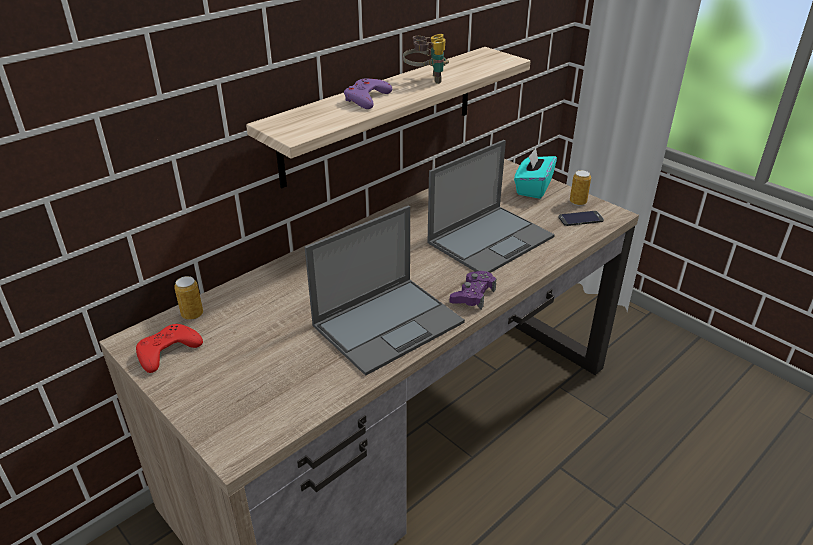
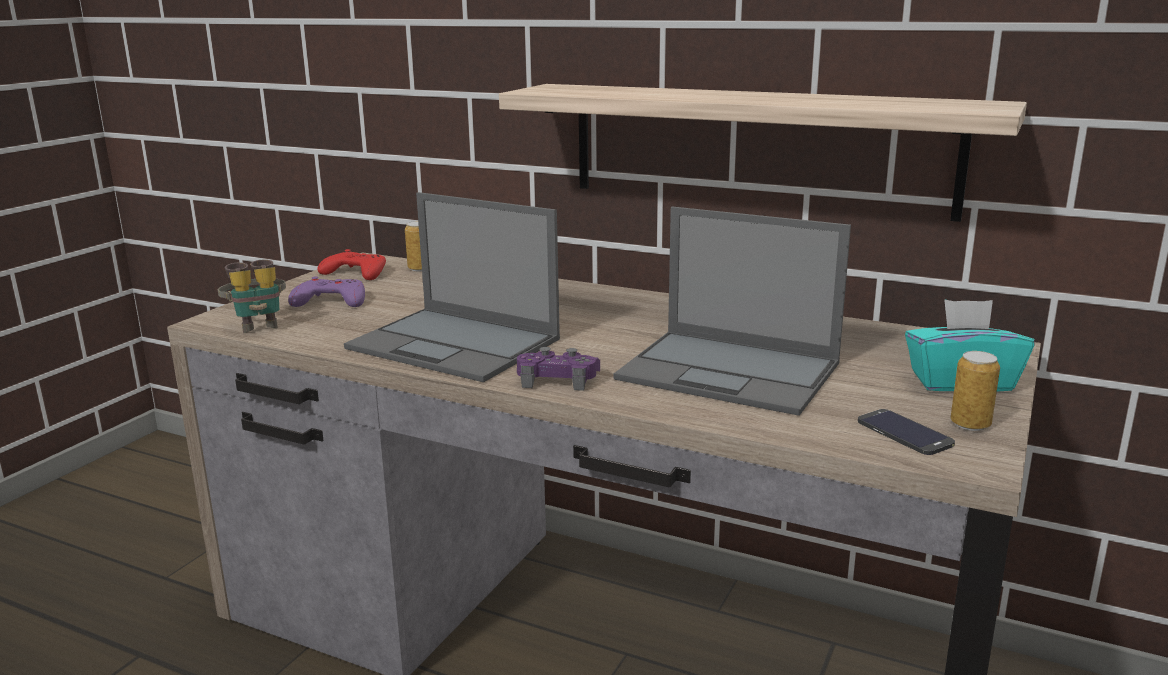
camera: 70 degrees right, 15 degrees down
purple game controller [344,79,392,109] -> purple game controller moved to [288,276,365,307]
binoculars [403,34,449,84] -> binoculars moved to [218,260,286,333]

